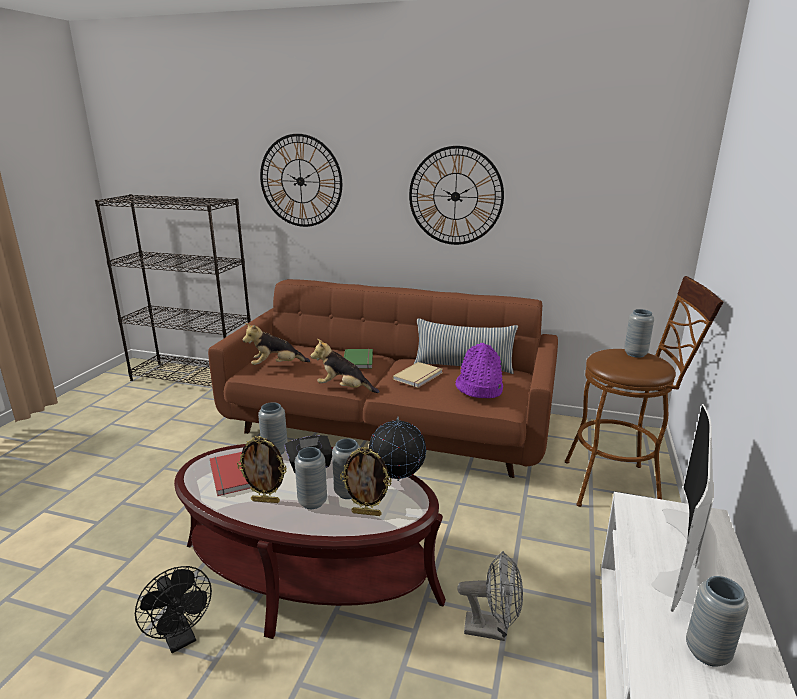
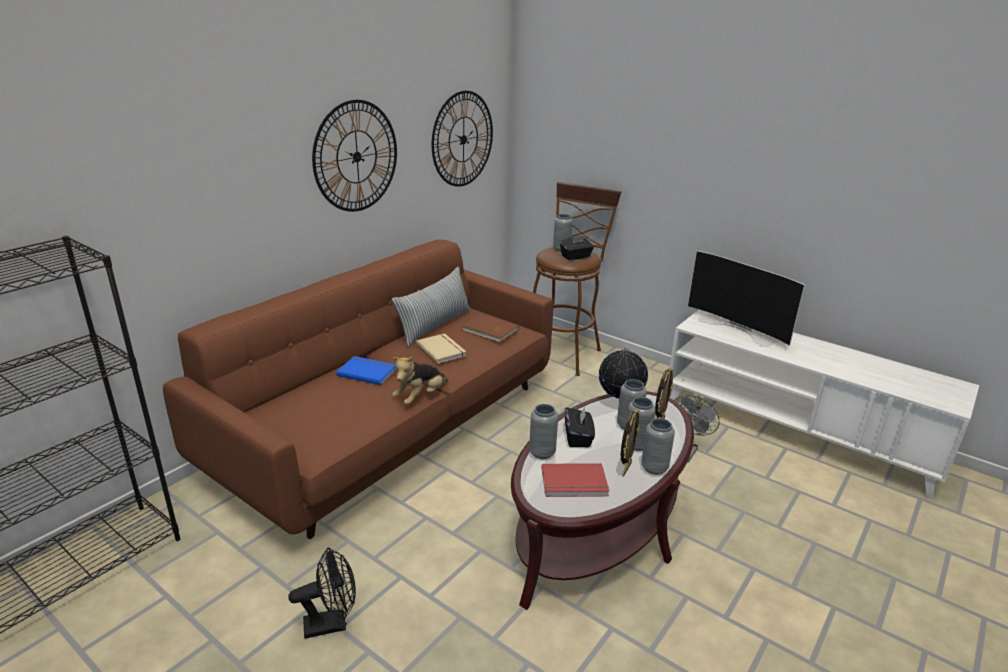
camera: 70 degrees left, 5 degrees up
black fan [135,566,212,653] -> black fan moved to [288,547,356,639]
plush toy [243,323,310,365] -> none
wall clock [260,134,342,227] -> wall clock moved to [432,91,493,187]
green book [344,349,373,369] -> blue book [336,356,397,385]
purple hat [455,343,503,398] -> brown book [462,314,519,343]
grey vase [686,576,749,667] -> grey vase moved to [641,418,675,475]
none -> black tissue box [560,235,594,260]

